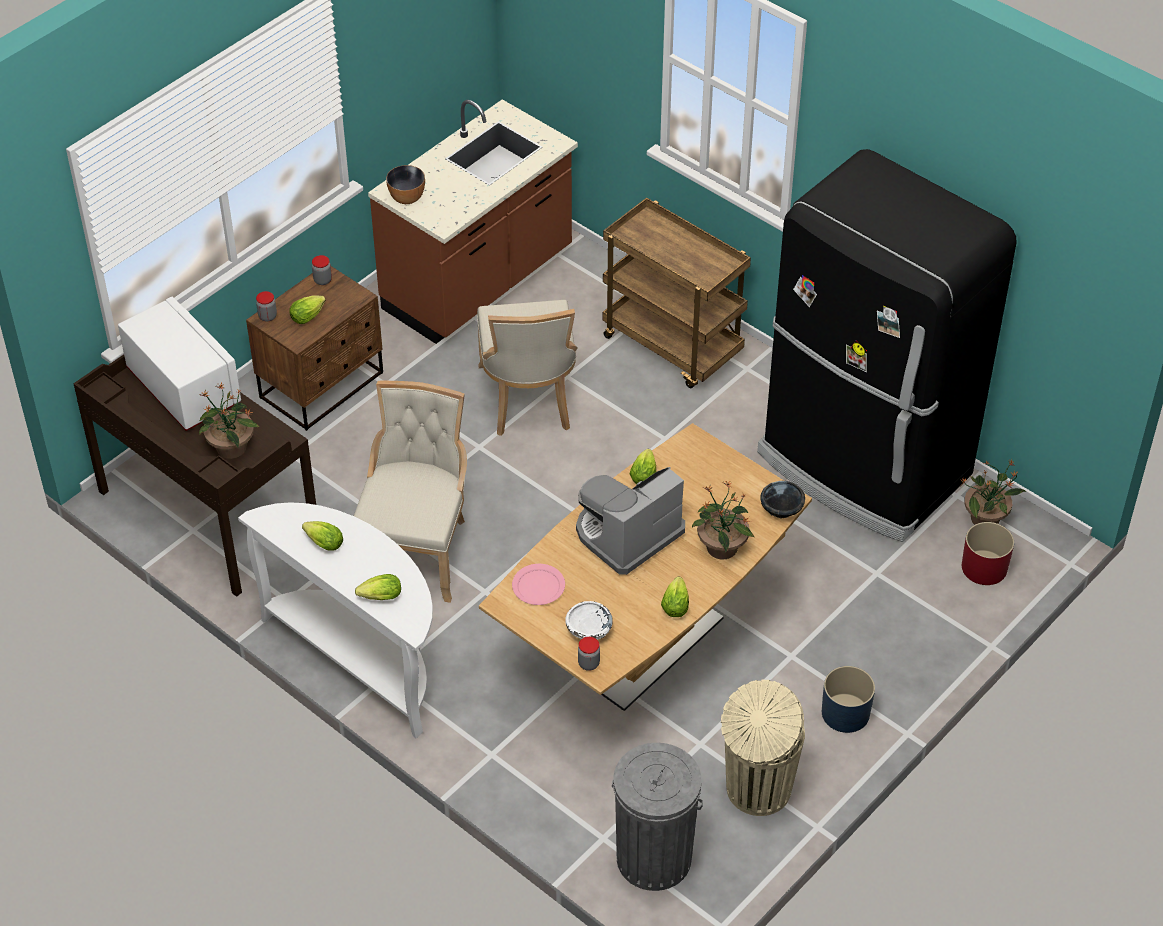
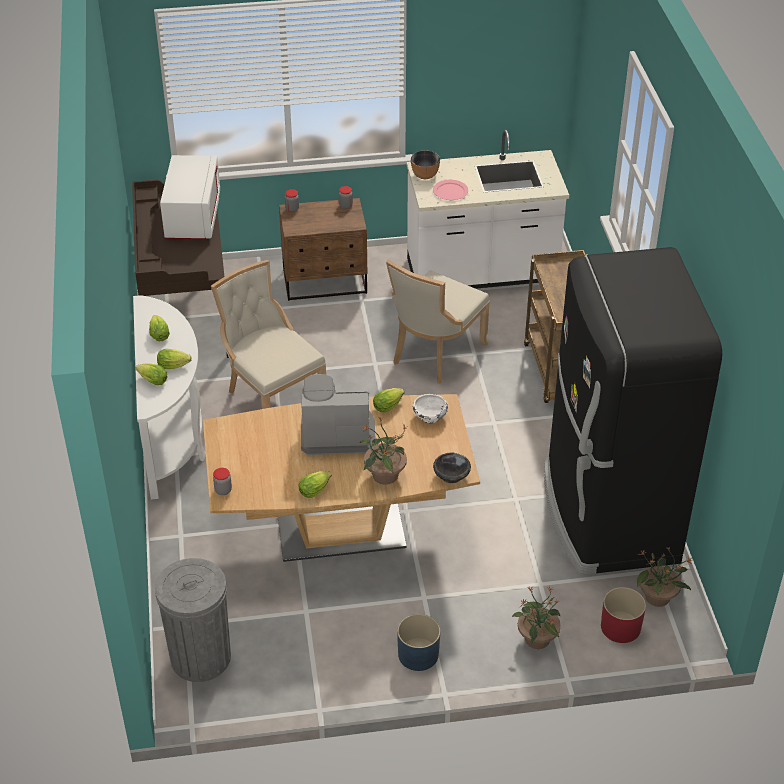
camera: 40 degrees right, 5 degrees down
potted plant [198,383,260,459] -> potted plant moved to [512,586,561,649]
lettuce [290,295,326,324] -> lettuce moved to [157,349,192,369]
beige chair [354,381,467,603] -> beige chair turned 90 degrees counterclockwise [211,260,326,409]
brown counter [368,99,578,344] -> white counter [407,130,569,289]
pink plate [512,564,565,605] -> pink plate moved to [433,180,468,200]
white bowl [565,601,613,640] -> white bowl moved to [413,394,448,424]
beige trash can [721,680,805,816] -> none

